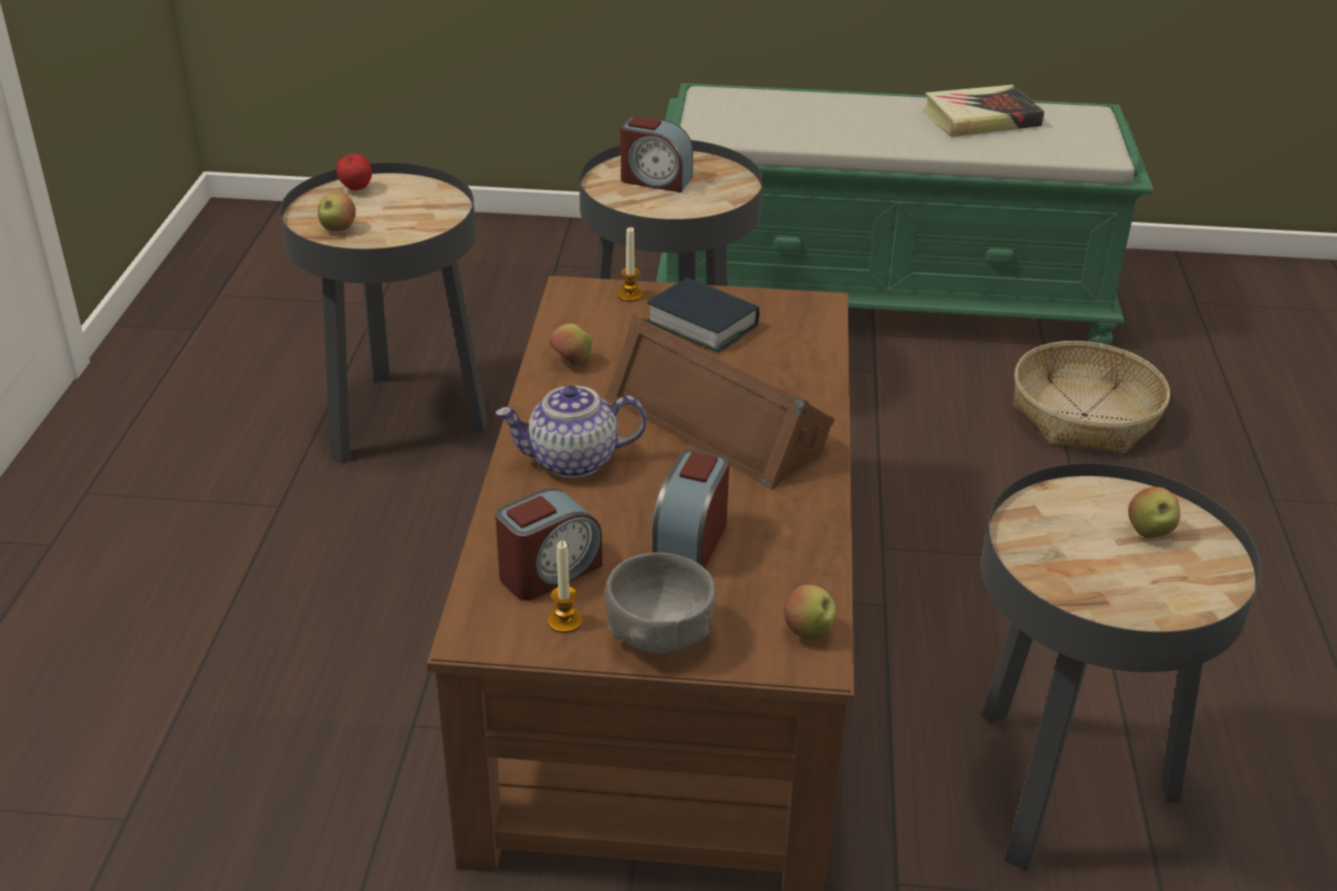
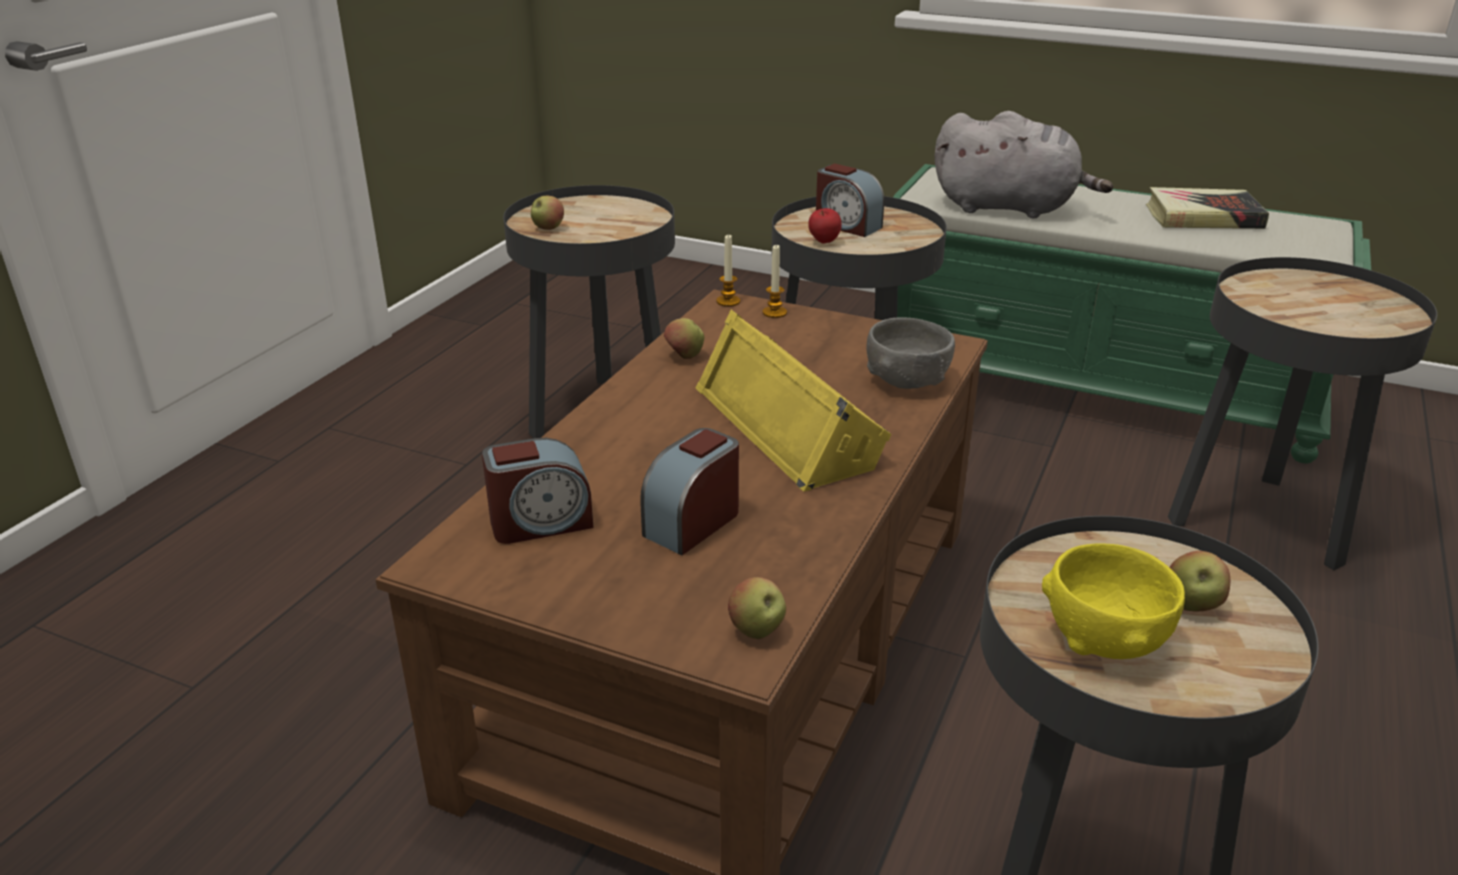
camera: 20 degrees right, 5 degrees down
apple [337,154,372,191] -> apple moved to [808,208,842,244]
teapot [496,385,647,478] -> none
candle [547,541,582,633] -> candle moved to [716,235,740,307]
brown speaker [605,313,835,489] -> yellow speaker [696,310,891,492]
grey bowl [605,552,716,654] -> grey bowl moved to [867,317,955,389]
book [647,277,760,353] -> none
basket [1014,341,1170,454] -> black side table [1168,257,1437,570]
none -> grey plush toy [934,111,1113,218]
none -> yellow bowl [1042,543,1185,659]

